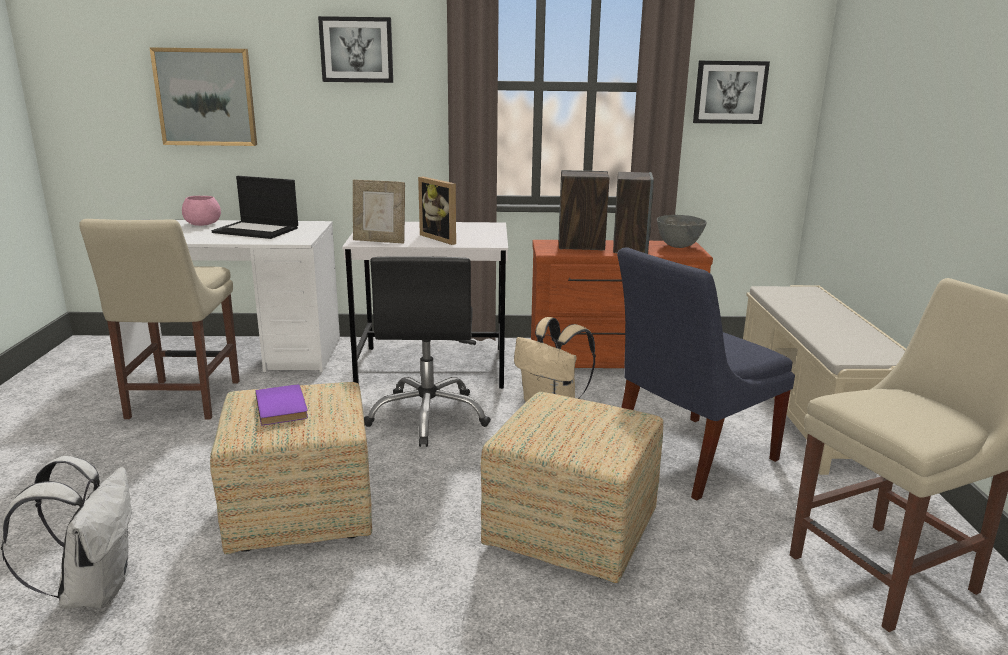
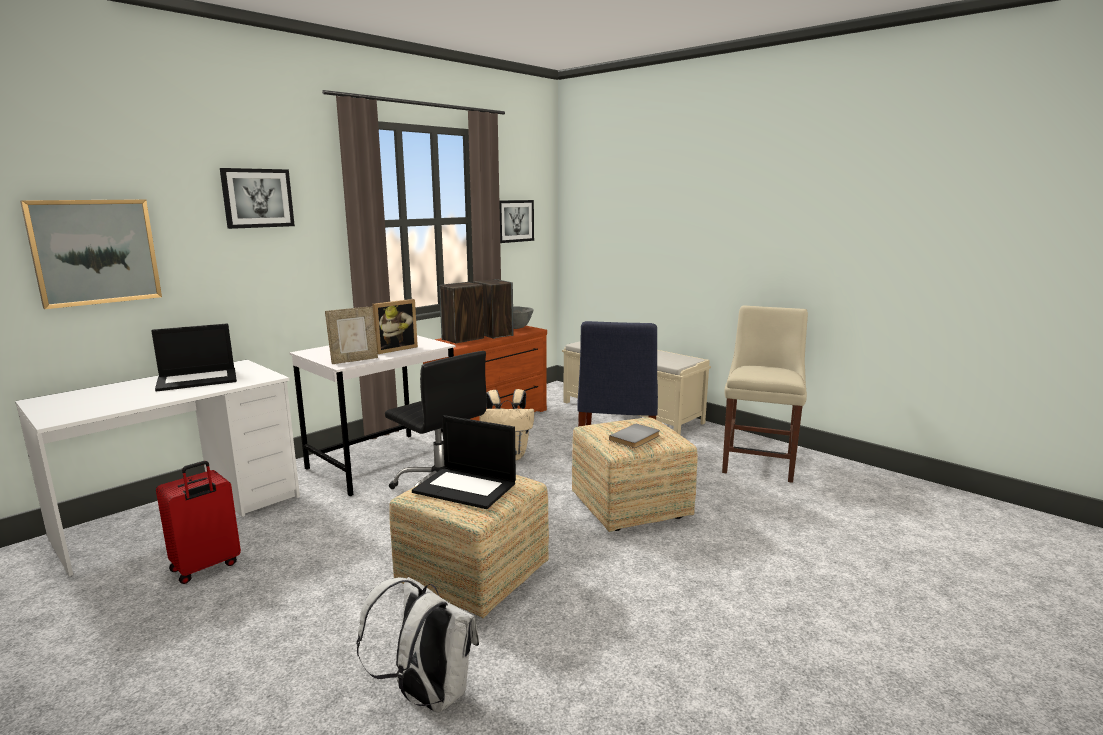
camera: 45 degrees left, 5 degrees down
beige chair [79,219,240,419] -> red suitcase [156,461,241,584]
pink bowl [182,196,221,226] -> none
purple book [256,384,308,425] -> laptop [412,415,516,509]
picture frame [418,176,456,245] -> picture frame turned 45 degrees counterclockwise [372,299,418,354]
none -> grey book [609,423,660,448]

